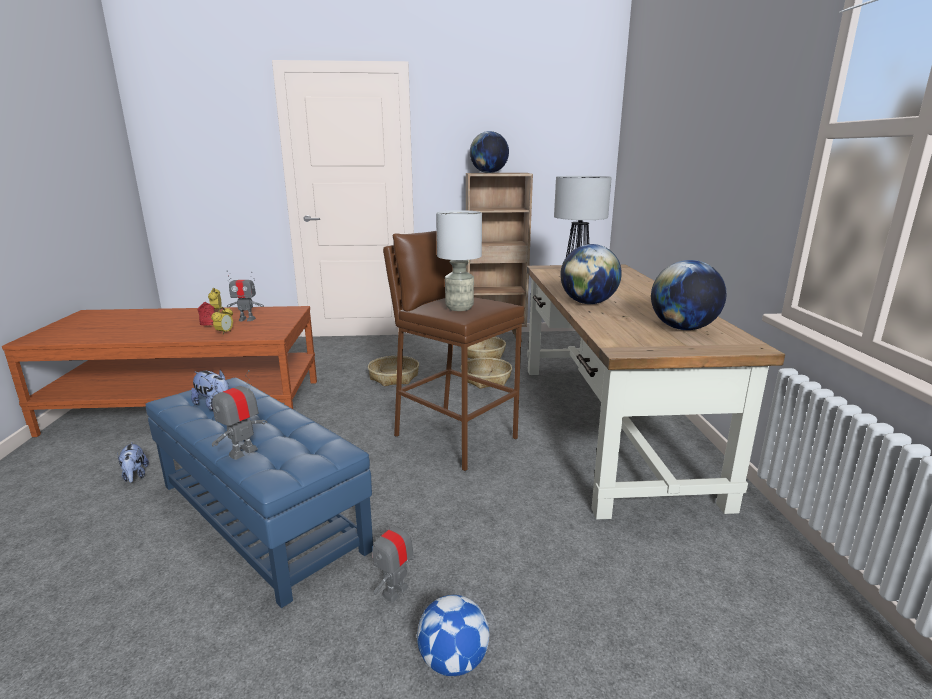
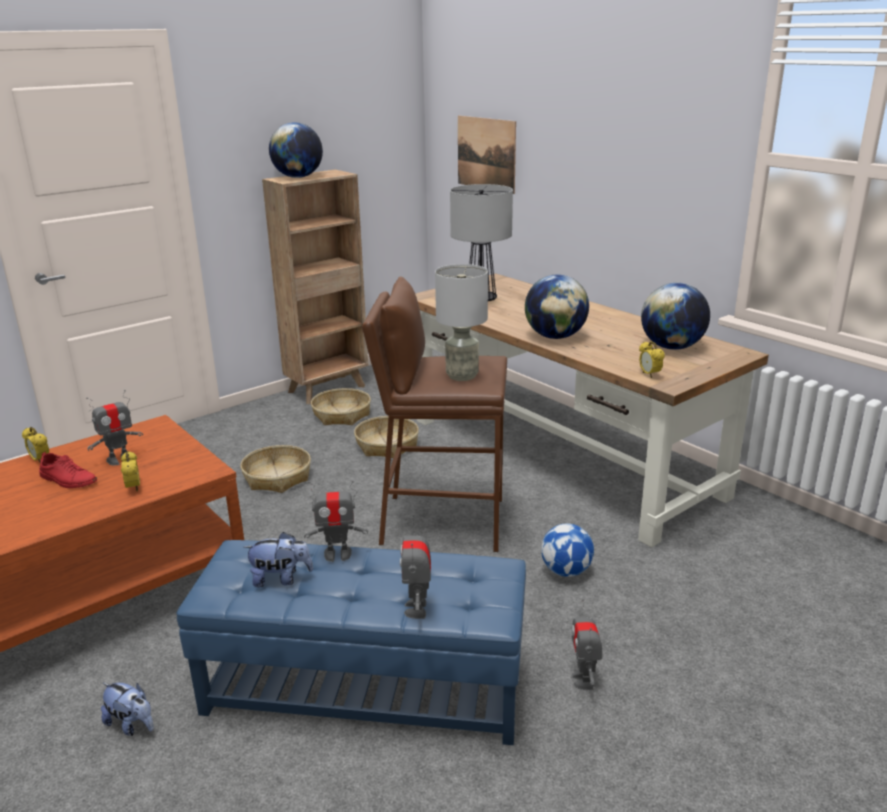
camera: 35 degrees left, 5 degrees up
football [417,595,489,676] -> football moved to [541,524,594,577]
none -> toy robot [304,481,368,562]
none -> picture [458,116,516,194]
none -> alarm clock [639,341,665,378]

